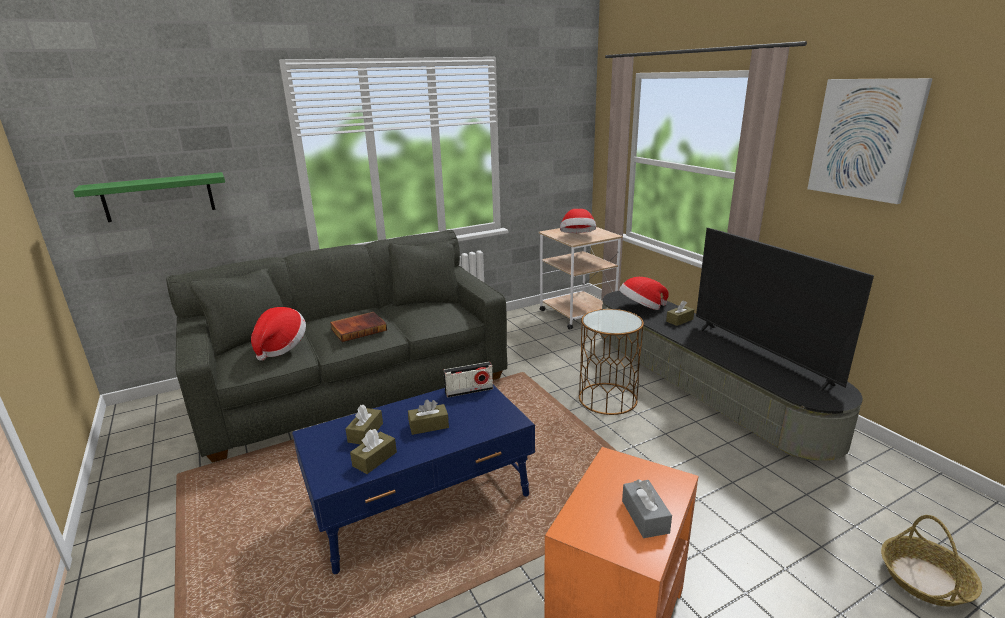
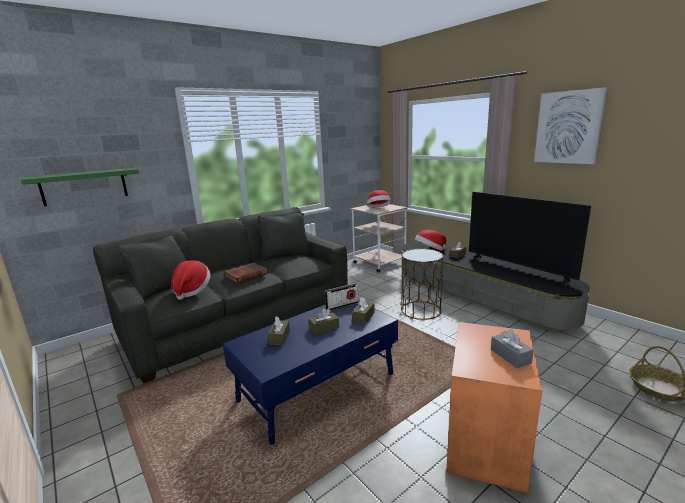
camera: 10 degrees left, 5 degrees down
brown tissue box [350,429,397,474] -> brown tissue box moved to [352,297,375,324]

